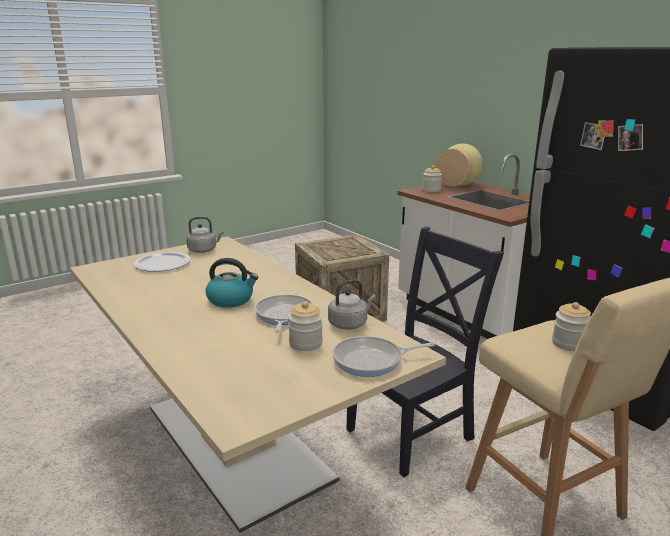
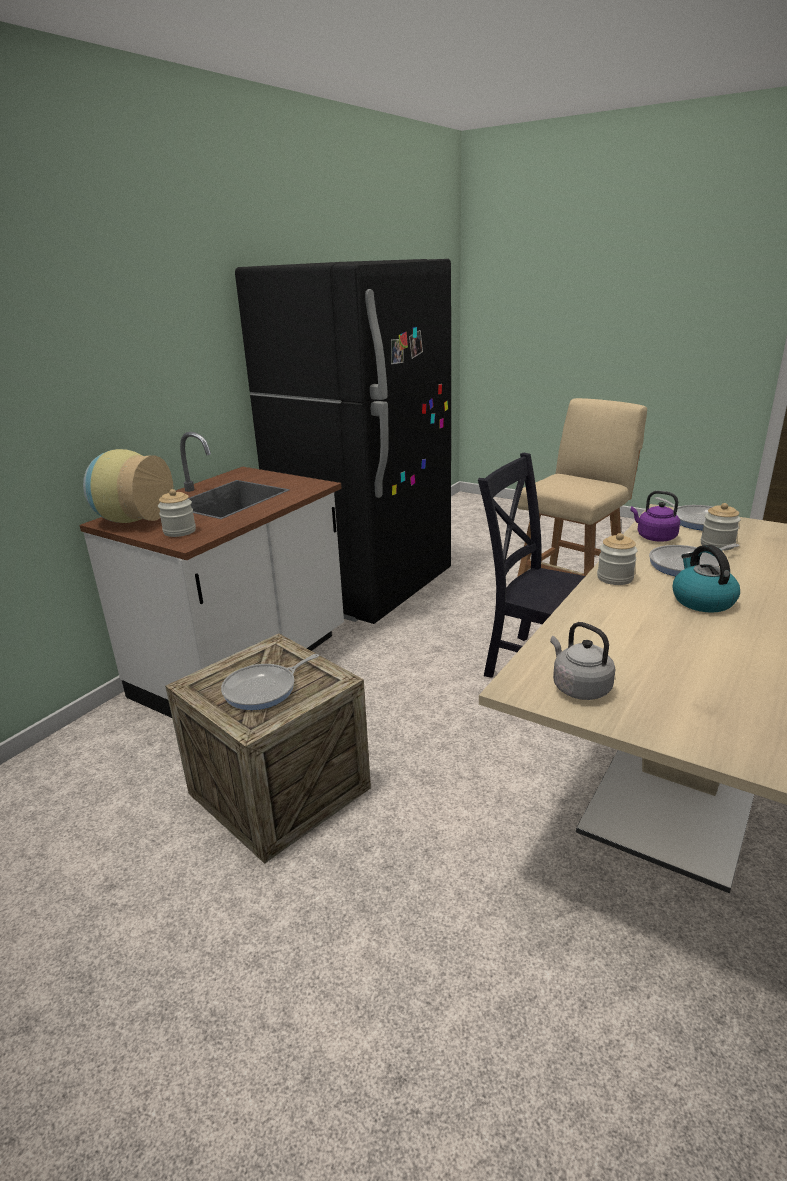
camera: 110 degrees left, 5 degrees up
plate [134,252,191,272] -> none
grey kettle [328,279,376,330] -> purple kettle [631,491,680,542]
jar [552,302,591,351] -> jar moved to [597,533,638,585]
none -> frying pan [221,654,319,710]

